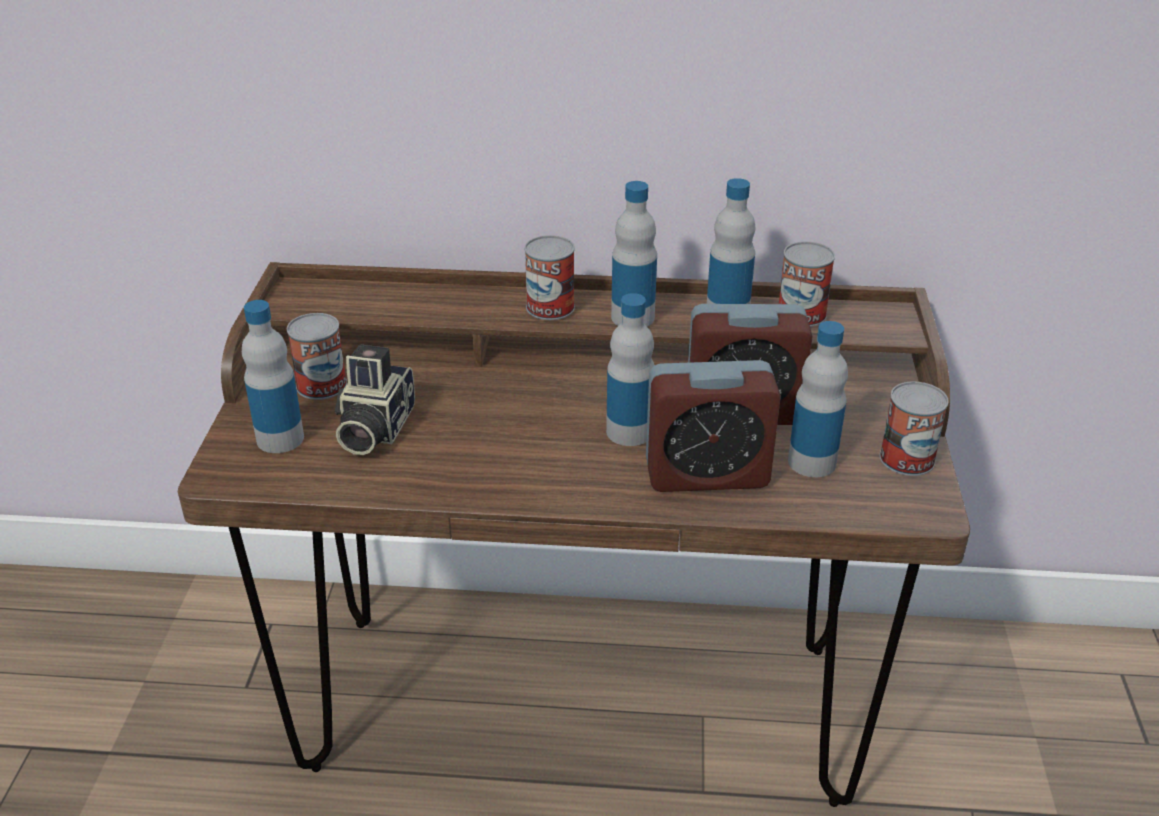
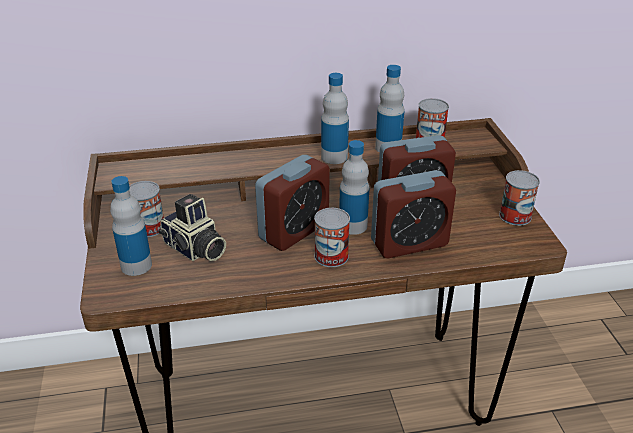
camera: 15 degrees left, 0 degrees up
camera [335,344,415,455] -> camera turned 45 degrees counterclockwise [159,194,226,261]
can [524,235,575,320] -> can moved to [314,208,350,267]
bottle [788,321,848,477] -> none
none -> alarm clock [255,155,330,251]

